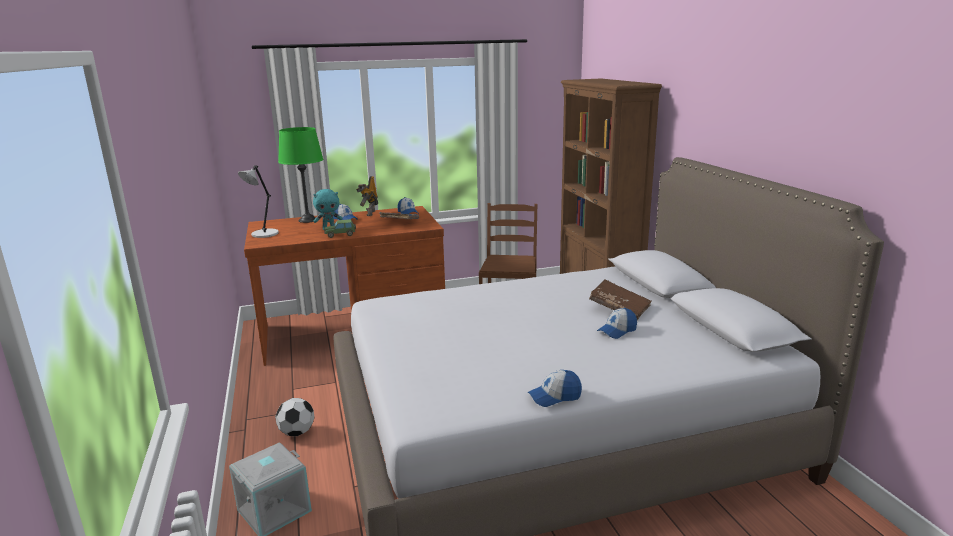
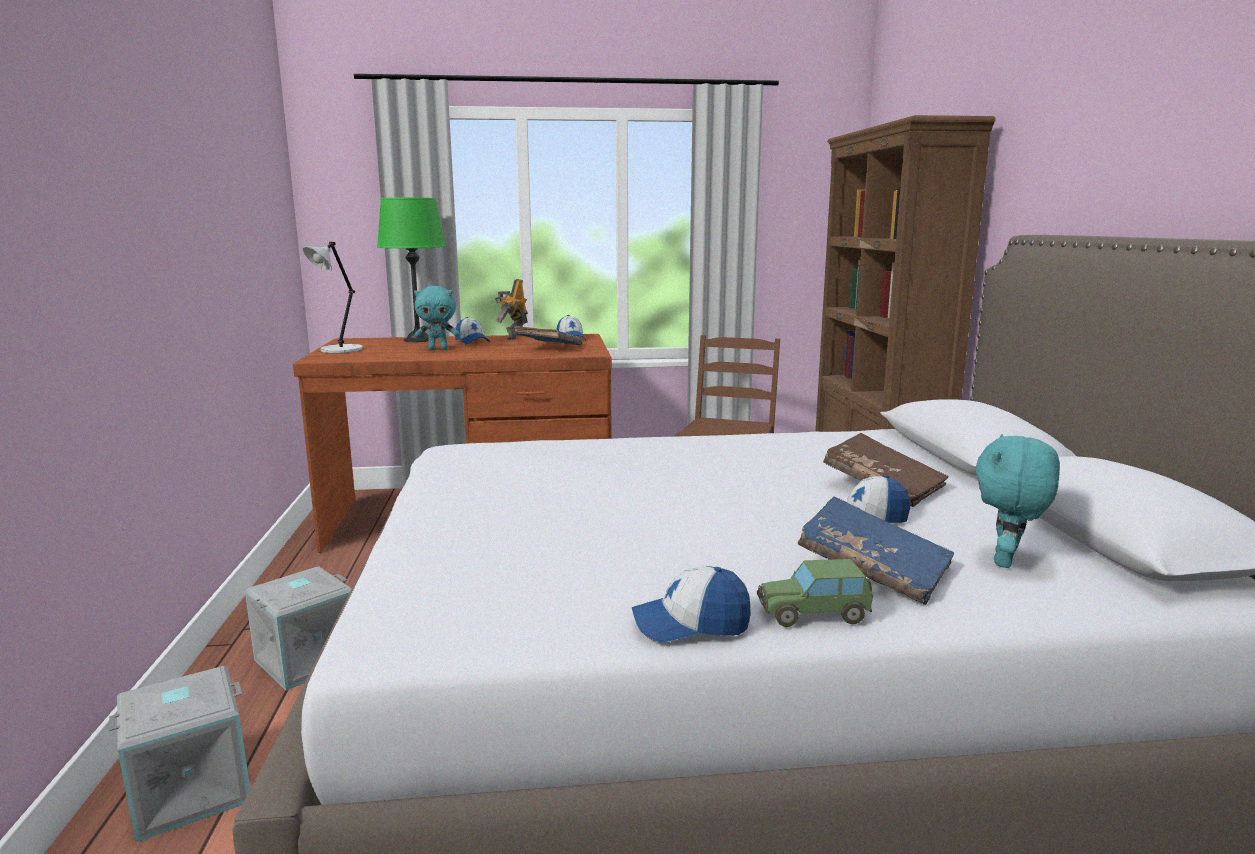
camera: 10 degrees right, 5 degrees down
football [275,398,315,436] -> grey storage box [245,566,352,691]
toy car [324,219,356,238] -> toy car moved to [757,559,873,627]
none -> blue book [798,496,954,605]
none -> turquoise plush toy [975,434,1060,568]

